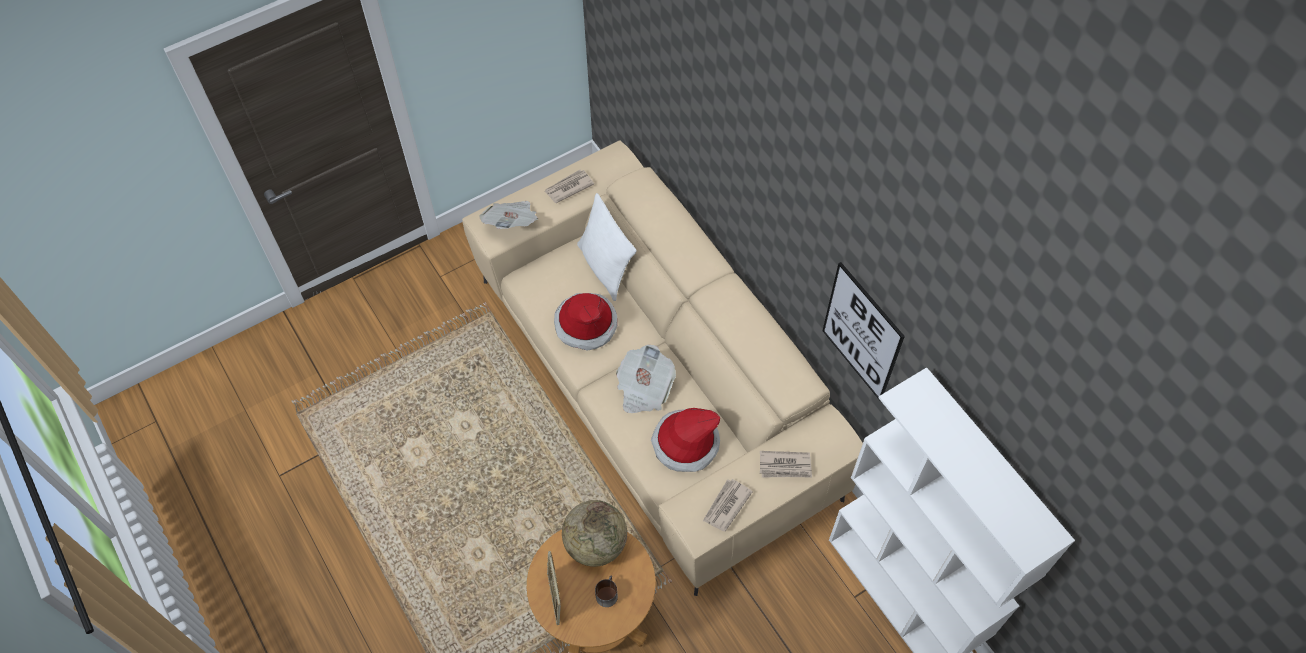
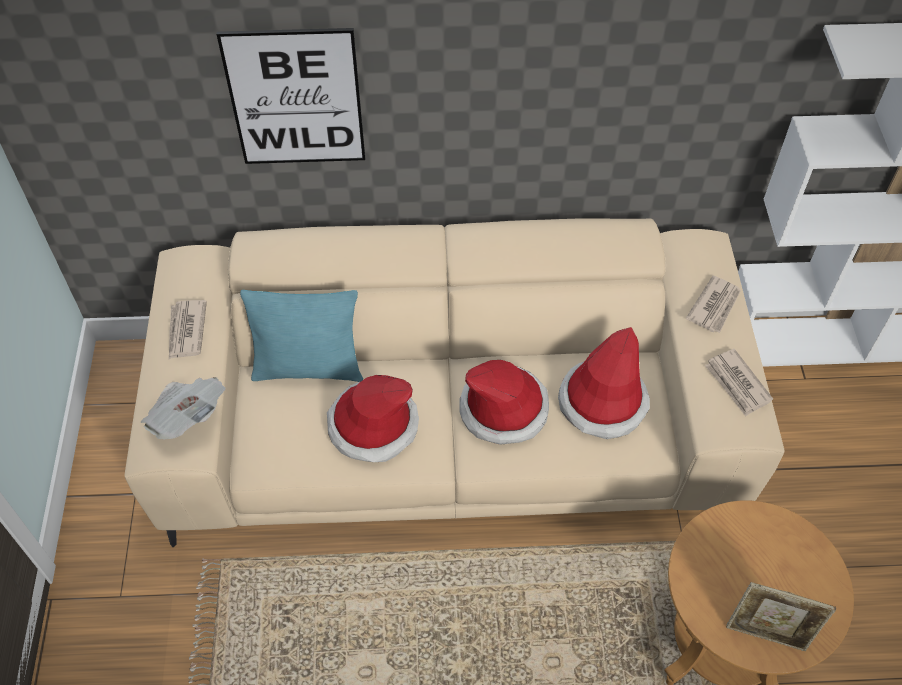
camera: 60 degrees left, 5 degrees down
globe [562,500,627,567] -> none
white pillow [577,193,636,301] -> turquoise pillow [240,290,363,382]
mug [595,575,618,607] -> none
newspaper [616,345,676,413] -> hat [460,360,549,445]
picture [822,262,905,400] -> picture moved to [217,28,365,164]

